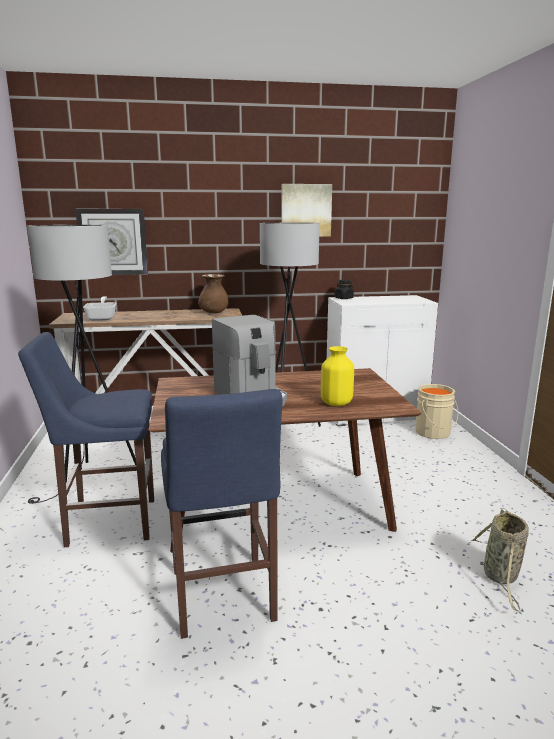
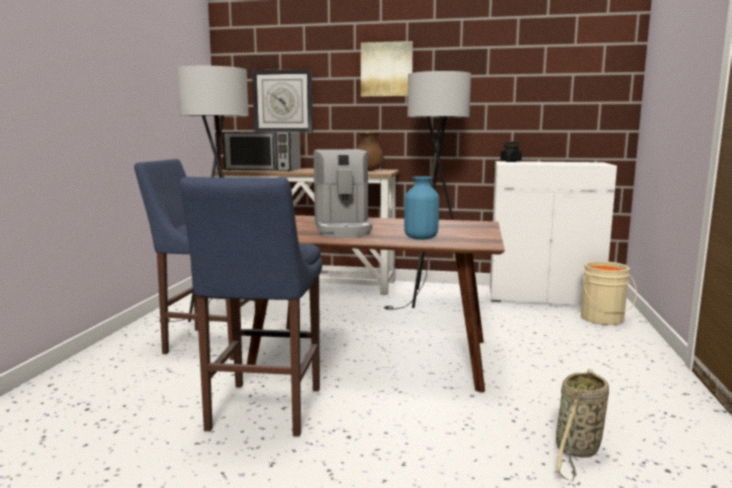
camera: 20 degrees right, 5 degrees down
frying pan [83,296,116,320] -> microwave [222,132,301,171]
picture [282,184,332,237] -> picture moved to [361,41,413,97]
yellow vase [321,346,354,406] -> blue vase [404,176,439,240]

